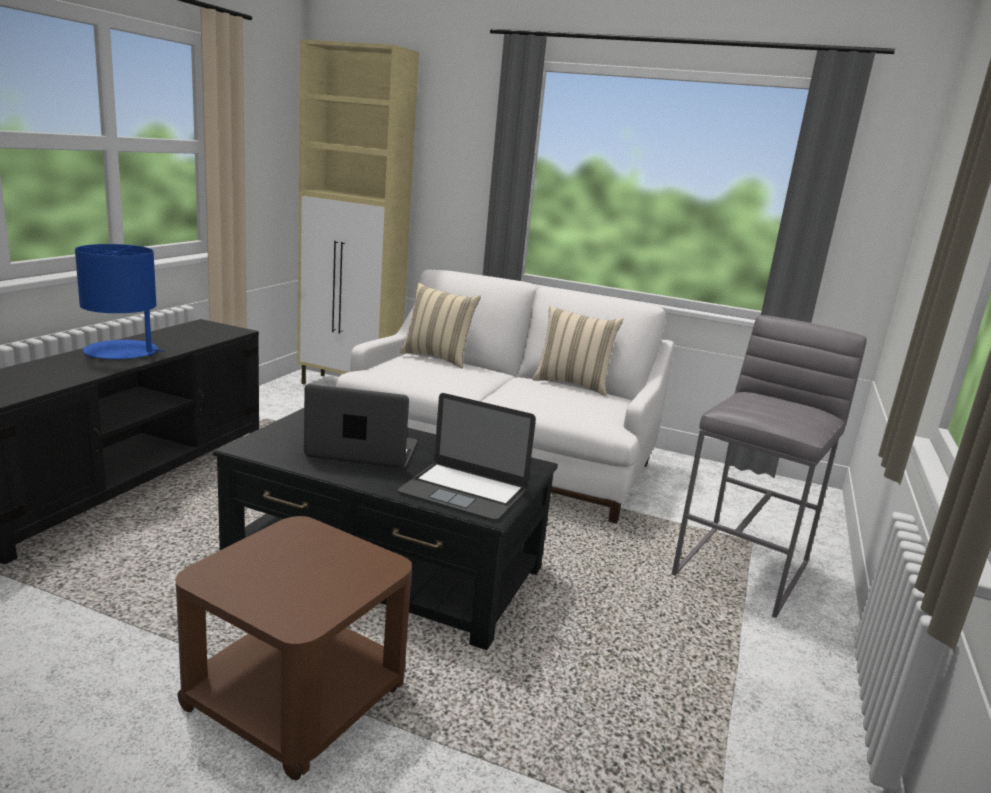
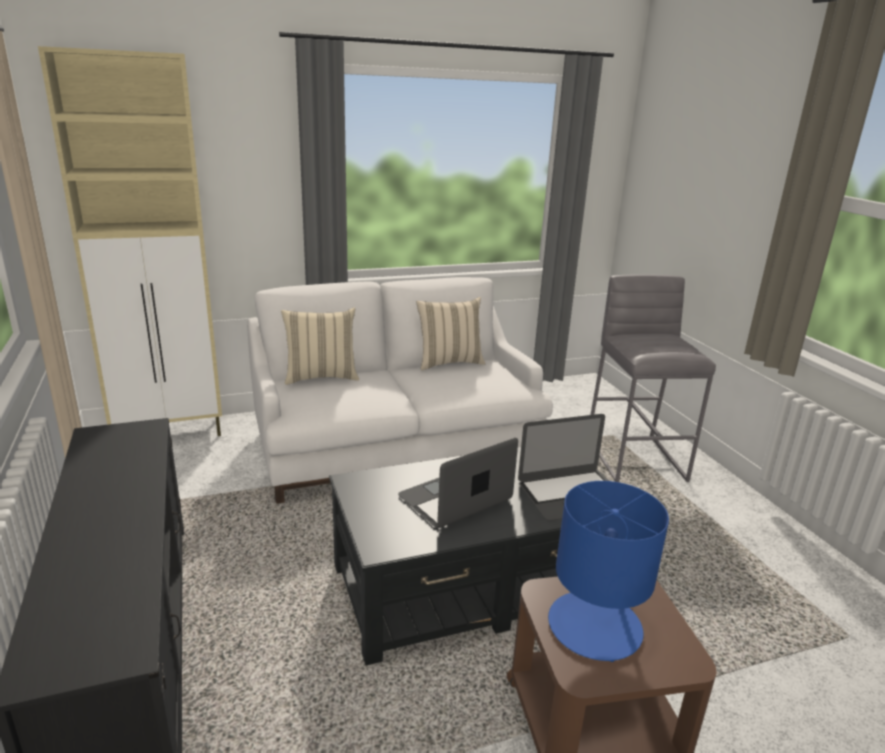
camera: 40 degrees left, 5 degrees up
blue table lamp [75,244,164,359] -> blue table lamp moved to [548,481,669,662]

